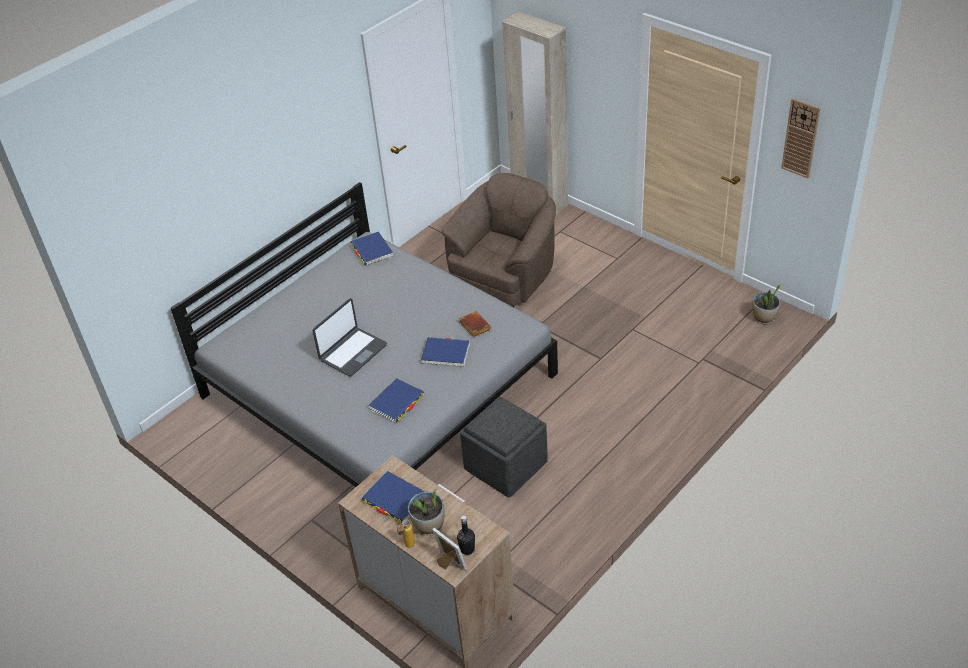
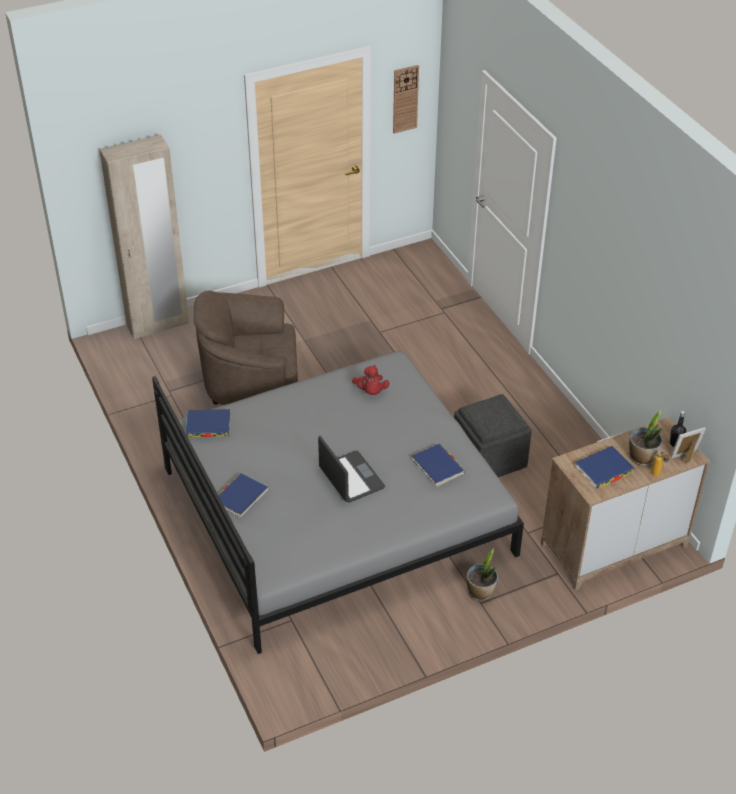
camera: 70 degrees left, 0 degrees up
blue book [421,337,470,367] -> blue book moved to [218,473,268,518]
brown armchair [442,173,556,307] -> brown armchair turned 60 degrees counterclockwise [194,290,298,405]
brown book [459,311,491,337] -> red plush toy [352,365,390,395]
potted plant [753,284,782,324] -> potted plant moved to [467,549,498,601]

